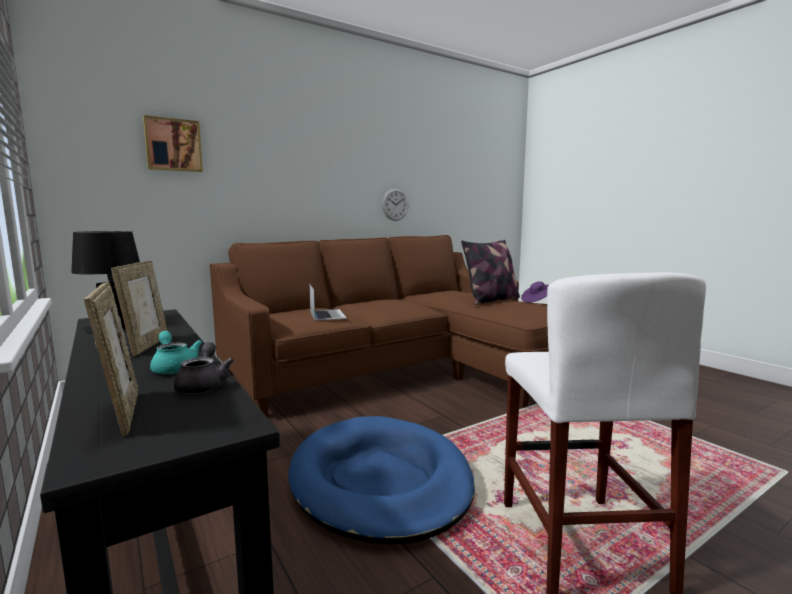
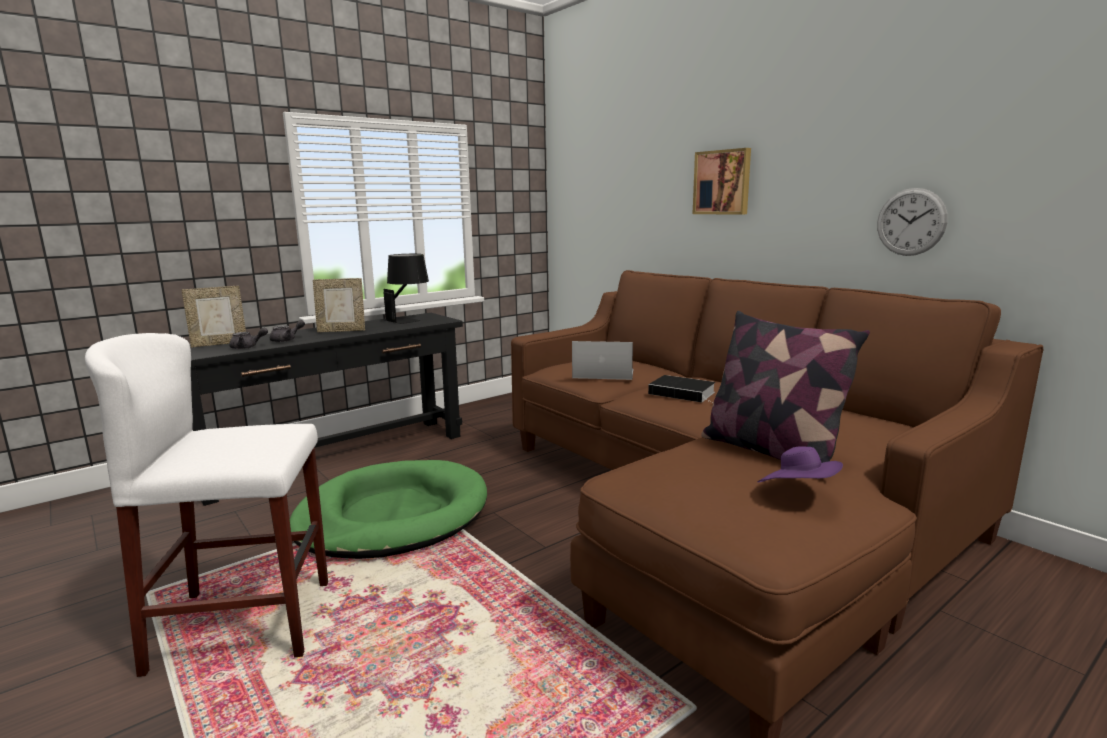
camera: 85 degrees right, 5 degrees up
picture [143,115,203,172] -> picture moved to [693,148,751,214]
turquoise teapot [150,331,202,374] -> grey teapot [270,320,305,342]
blue dog bed [288,416,475,545] -> green dog bed [290,460,487,559]
laptop [309,284,347,321] -> laptop turned 150 degrees counterclockwise [572,341,633,380]
none -> book [648,375,716,403]

